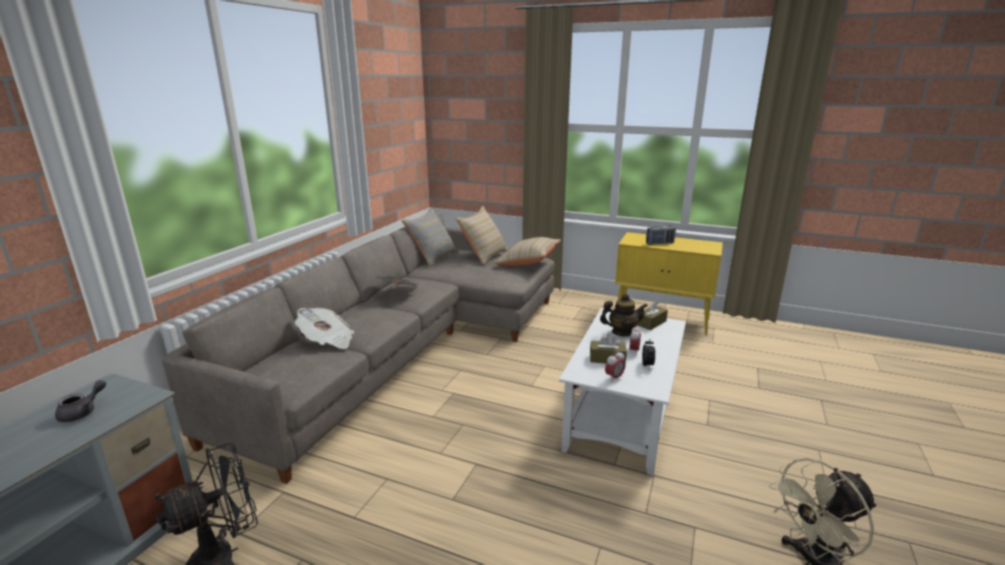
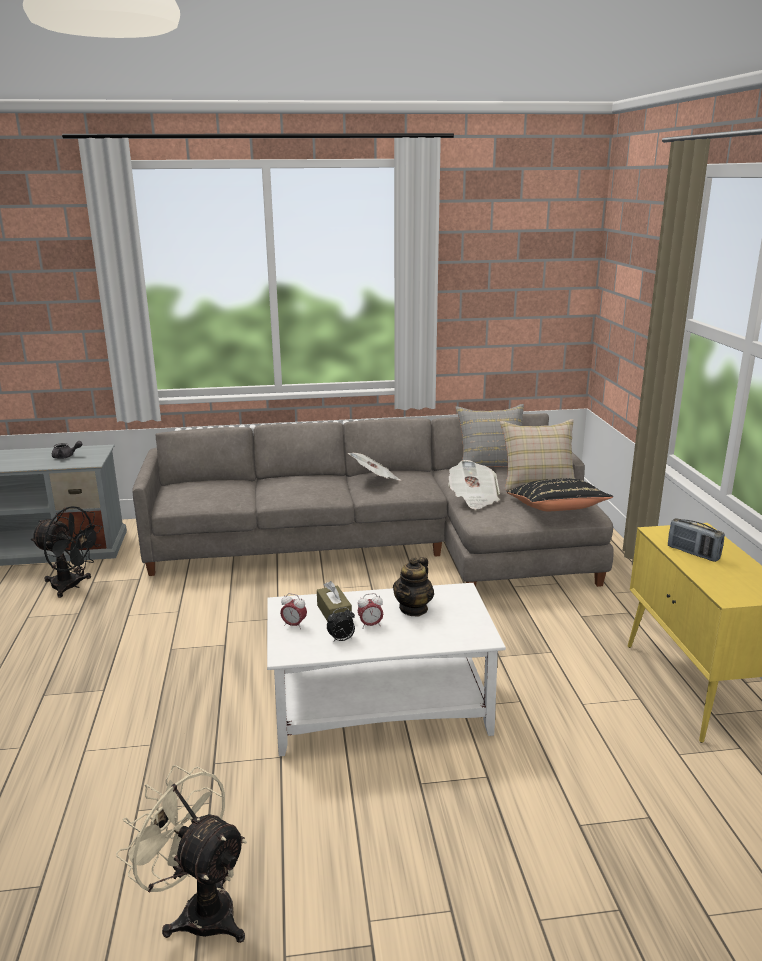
camera: 60 degrees right, 0 degrees up
newspaper [295,308,355,349] -> newspaper moved to [448,460,500,510]
beige pillow [493,237,561,266] -> black pillow [507,478,613,511]
teapot [600,293,647,336] -> teapot turned 60 degrees clockwise [393,557,434,616]
brown tissue box [637,300,668,330] -> none

